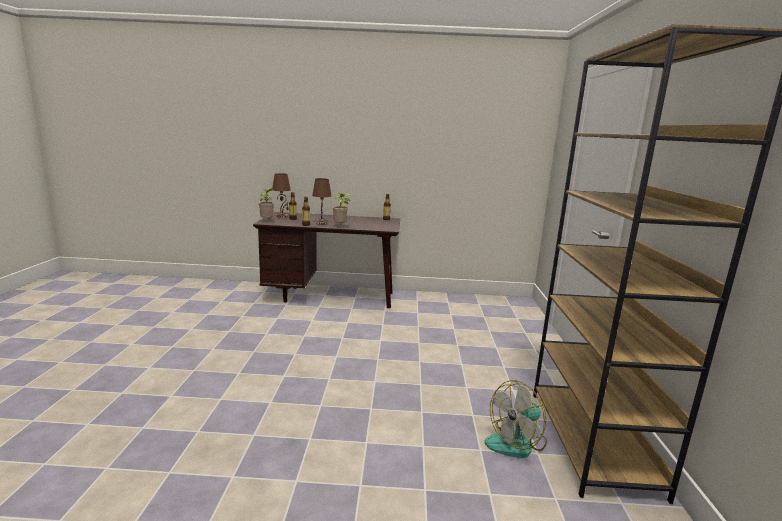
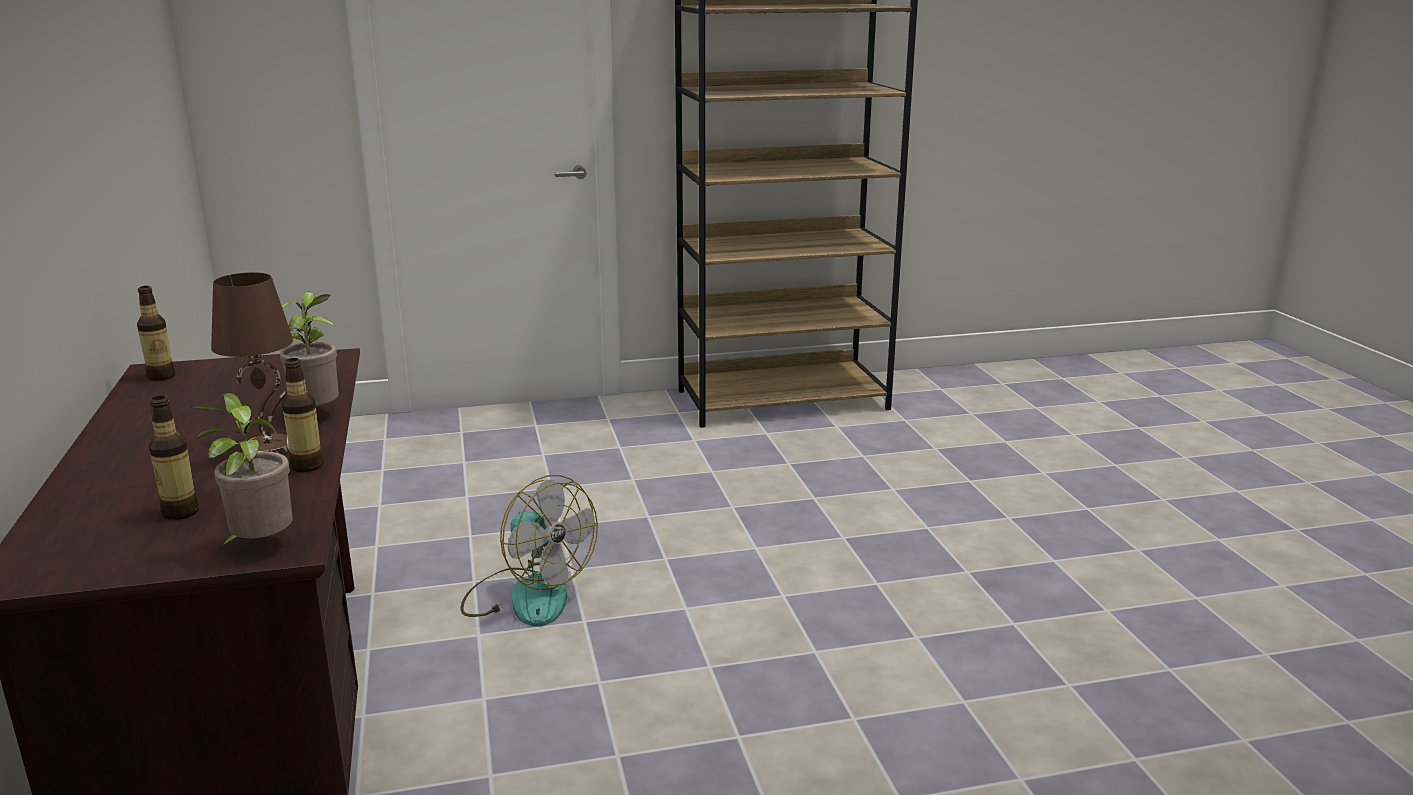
camera: 105 degrees left, 5 degrees up
brown table lamp [273,173,291,218] -> none
fan [485,380,547,458] -> fan moved to [461,475,598,627]

